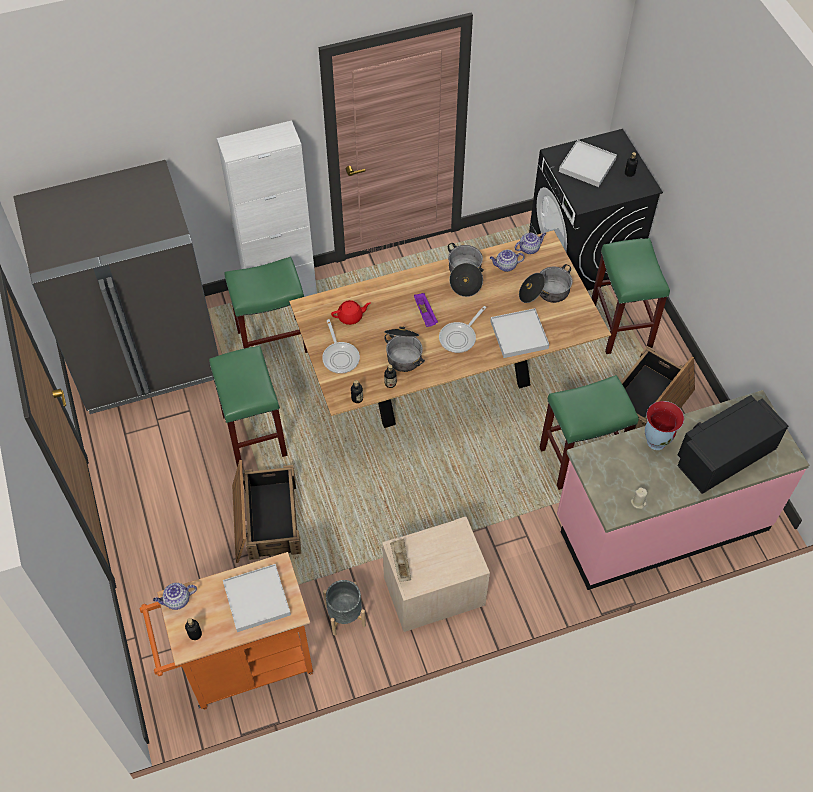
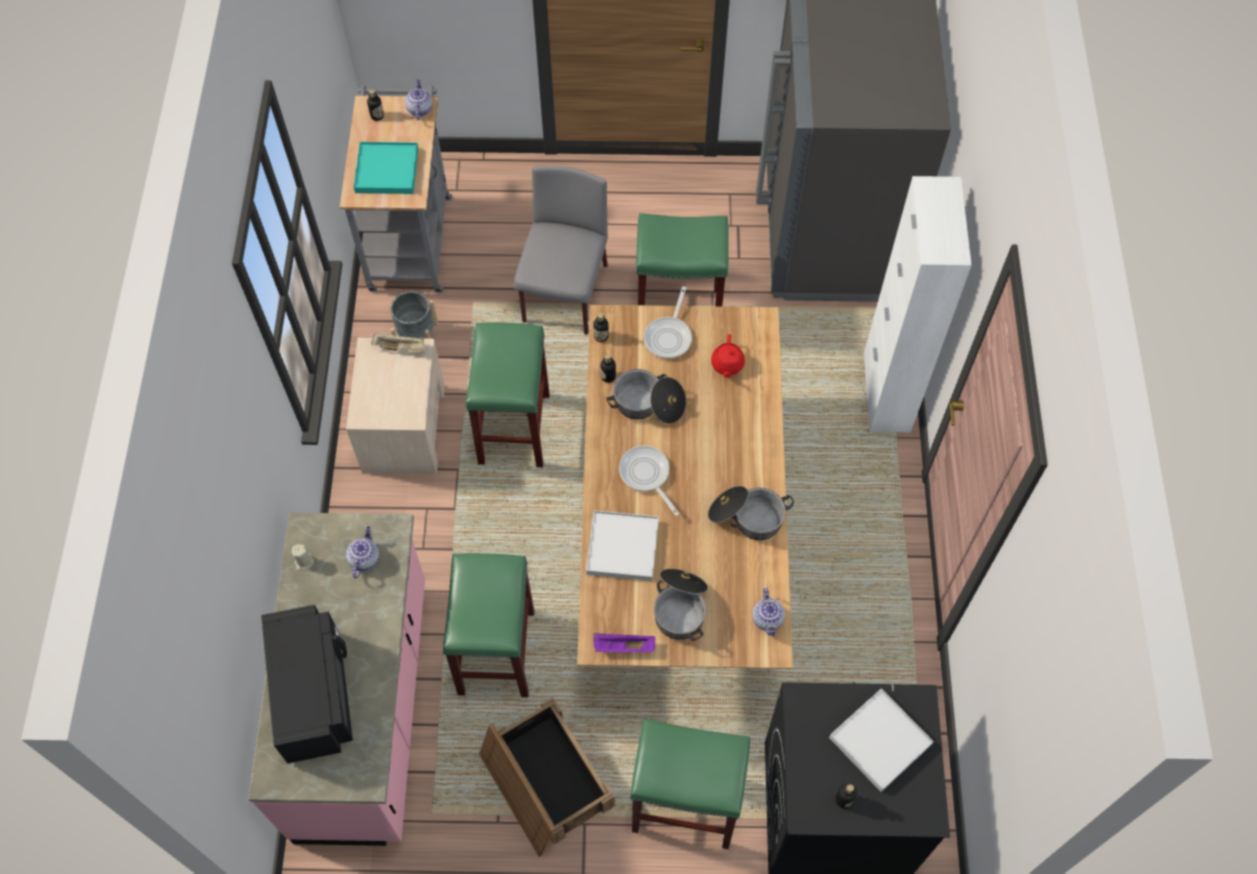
camera: 110 degrees right, 5 degrees up
orange cart [140,552,313,710] -> grey cart [340,85,452,293]
white tray [223,564,291,632] -> turquoise tray [354,142,418,194]
green stool [225,257,308,353] -> green stool moved to [466,322,550,467]
crate [232,460,301,563] -> grey chair [514,166,608,335]
frying pan [322,319,360,374] -> frying pan turned 75 degrees counterclockwise [644,286,692,359]
purple tray [414,293,438,327] -> purple tray moved to [593,633,655,652]
teapot [490,250,525,272] -> teapot moved to [346,526,379,579]
vase [645,401,684,450] -> none

